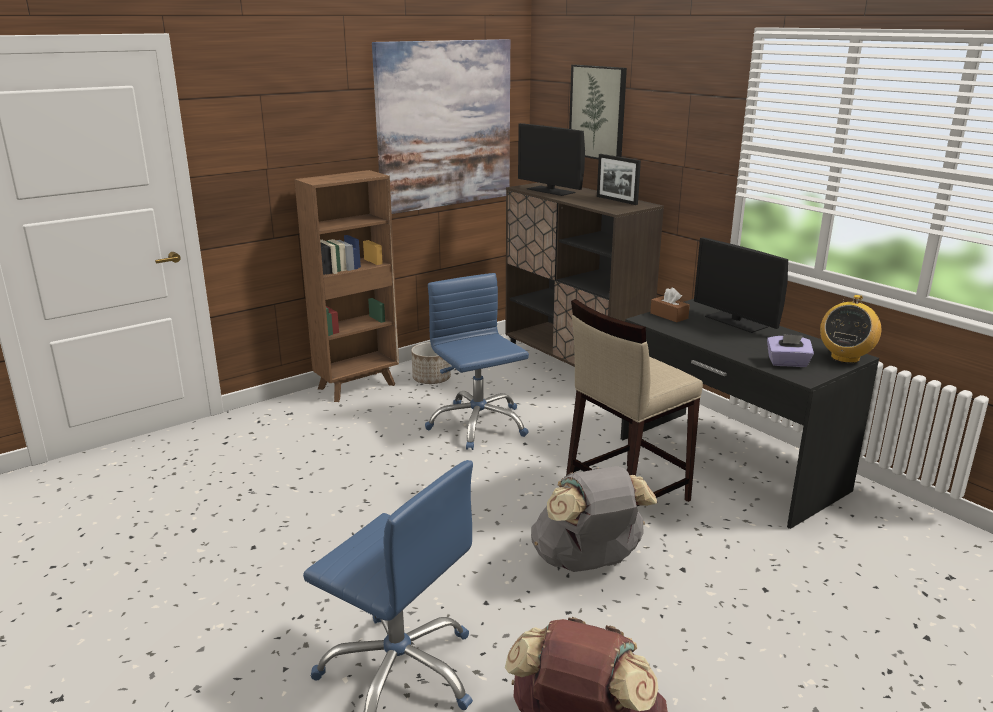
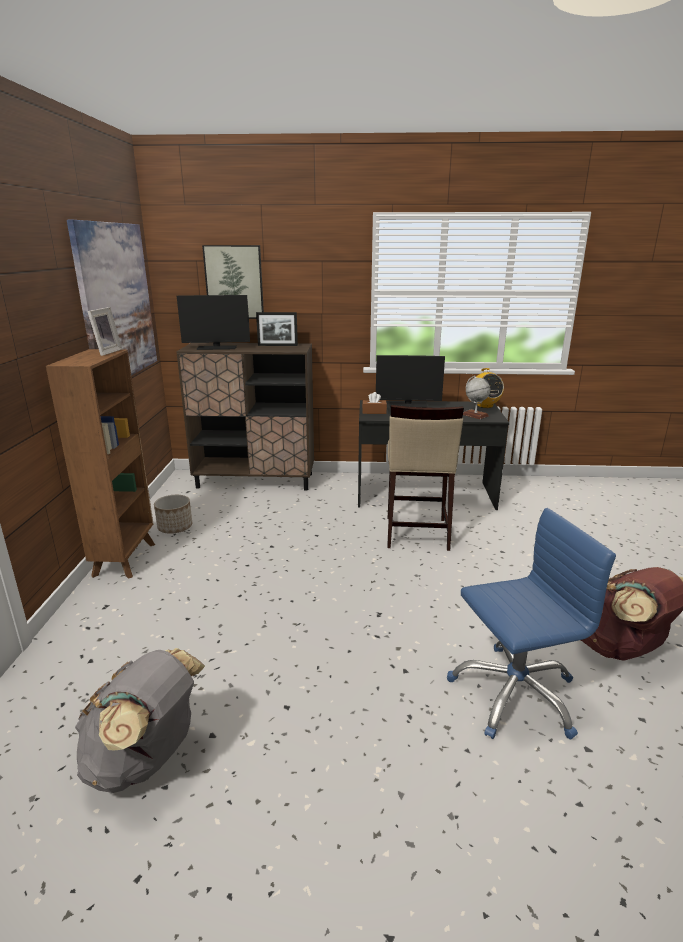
camera: 50 degrees left, 0 degrees up
blue office chair [425,273,529,450] -> none
grey backpack [531,466,657,572] -> grey backpack moved to [75,648,205,793]
purple tissue box [767,334,814,367] -> globe [463,376,490,419]
none -> picture frame [87,307,122,356]

